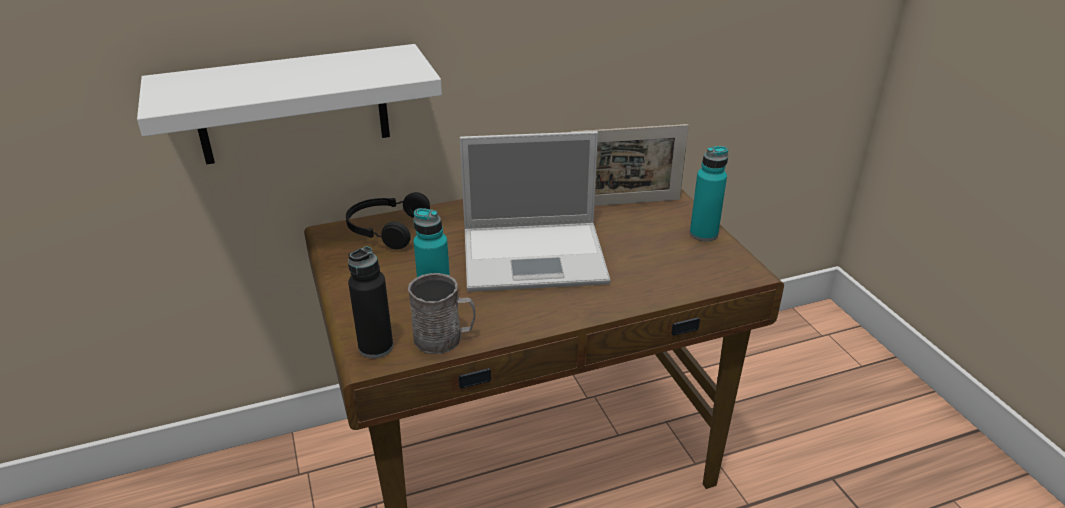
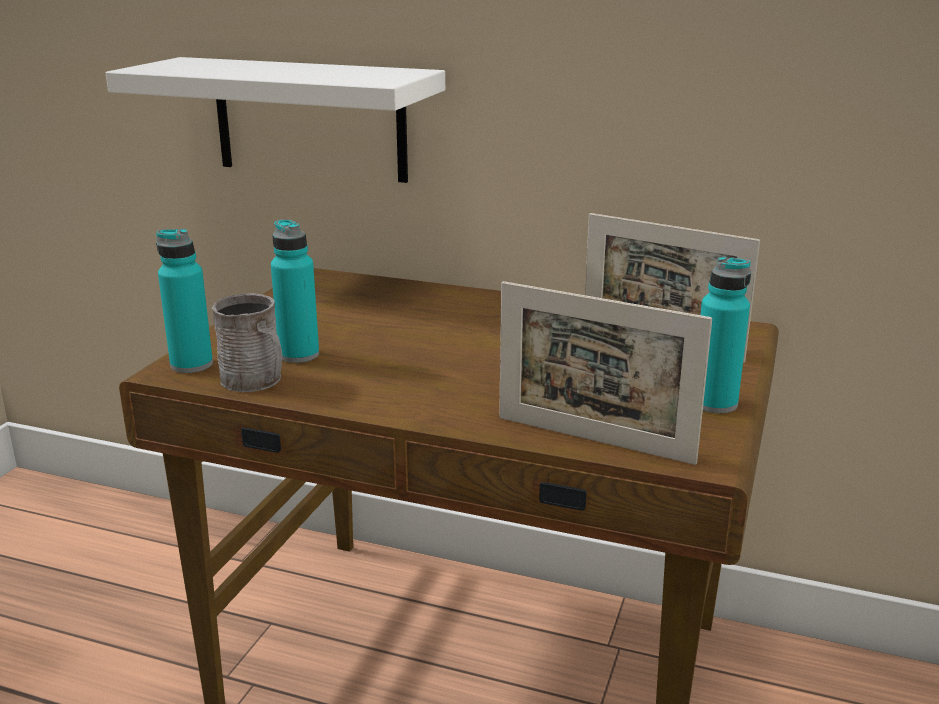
camera: 40 degrees right, 10 degrees down
black headphones [346,192,430,250] -> none
black bottle [348,246,393,358] -> turquoise bottle [156,229,213,373]
laptop [460,131,611,292] -> none
none -> picture frame [499,281,712,465]

